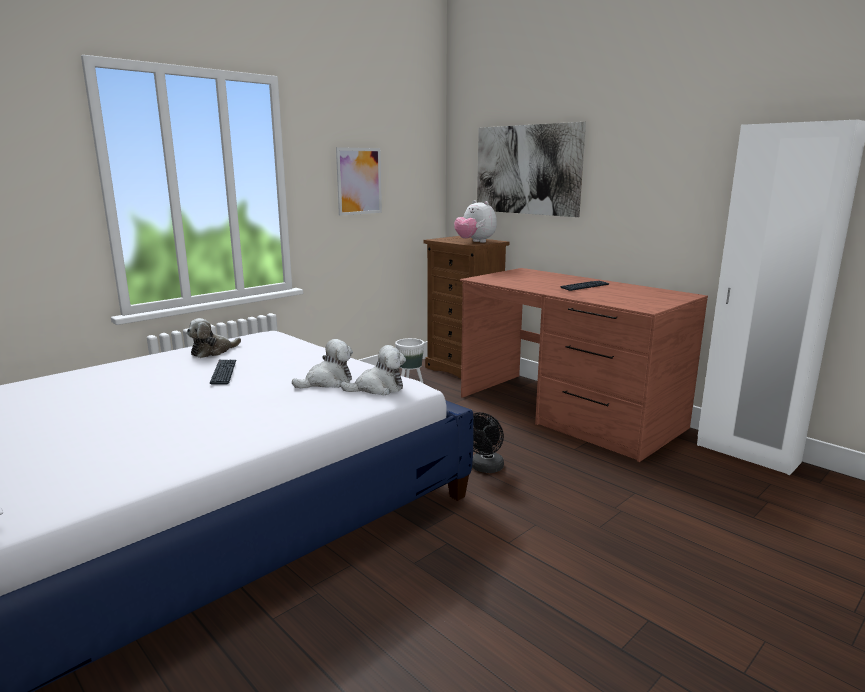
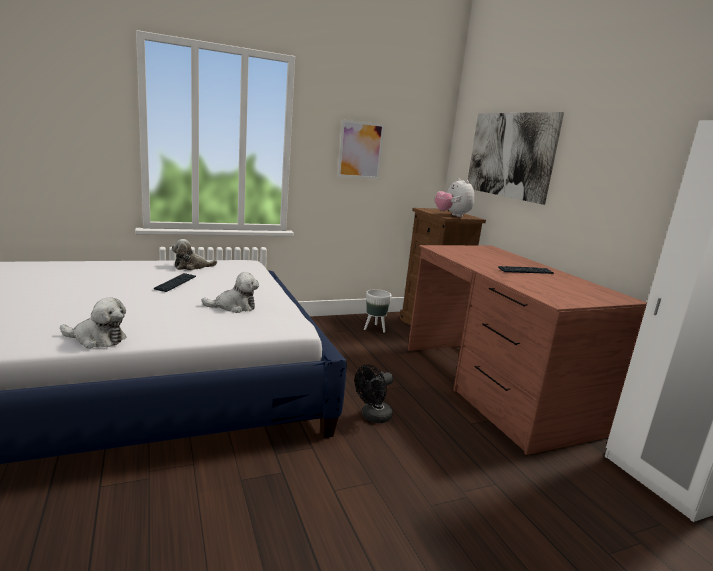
camera: 20 degrees right, 0 degrees up
plush toy [340,345,406,396] -> plush toy moved to [60,297,127,348]

